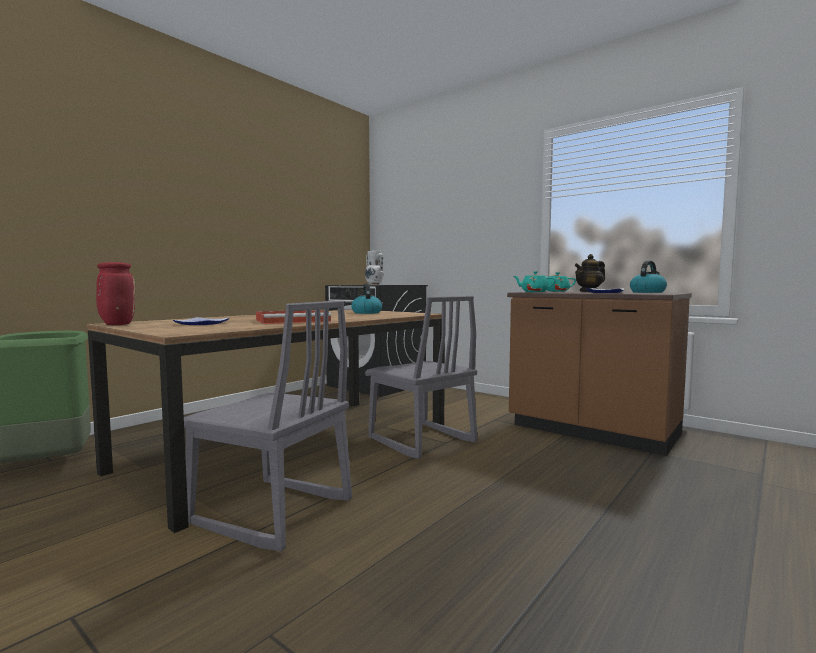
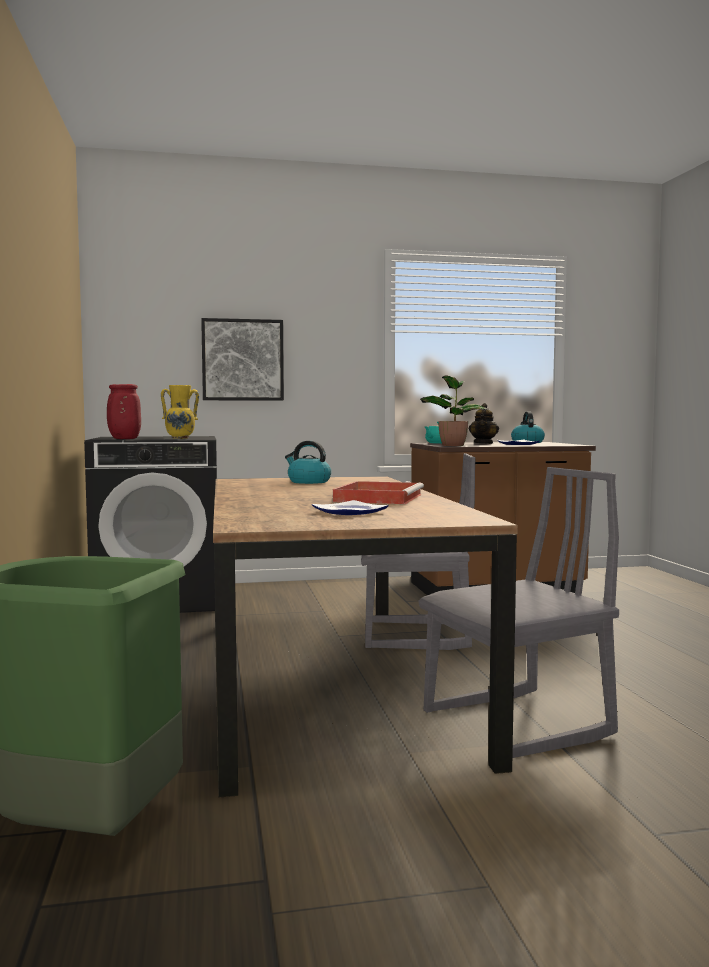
camera: 50 degrees left, 0 degrees up
red vase [96,262,135,325] -> red vase moved to [107,384,141,439]
white vase [365,251,384,285] -> yellow vase [161,385,199,439]
turquoise teapot [514,271,556,292] -> potted plant [420,376,487,446]
none -> picture [201,318,284,401]

